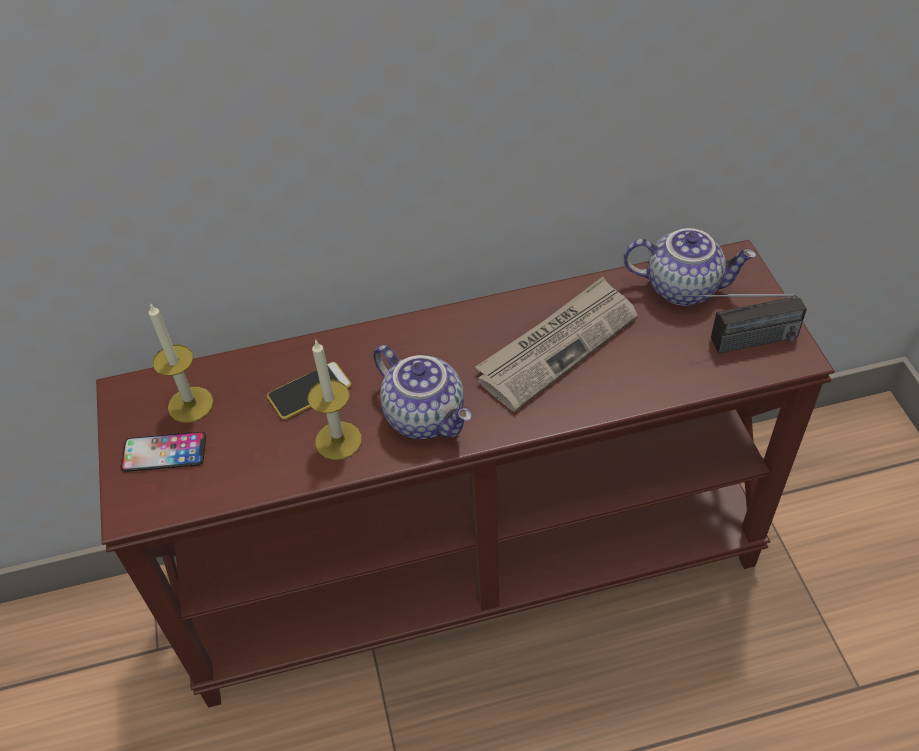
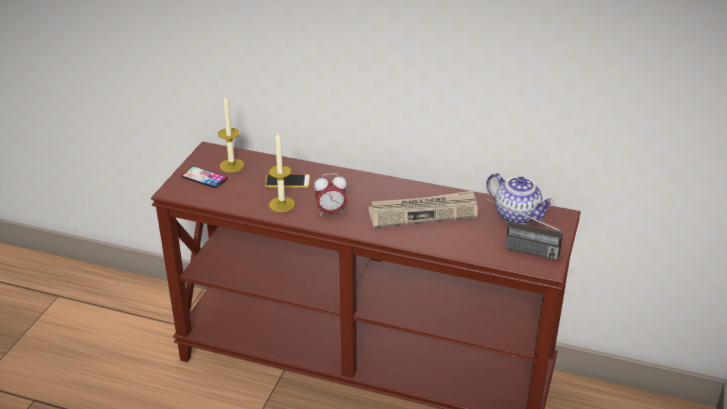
camera: 30 degrees right, 15 degrees down
teapot [373,345,472,439] -> alarm clock [314,173,347,216]

